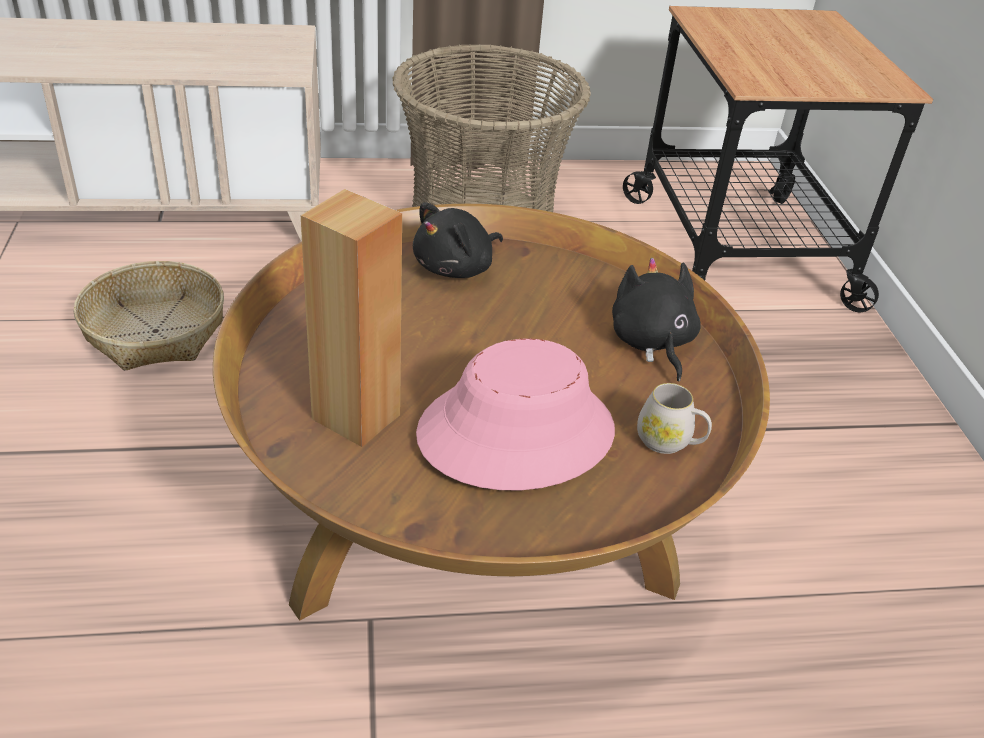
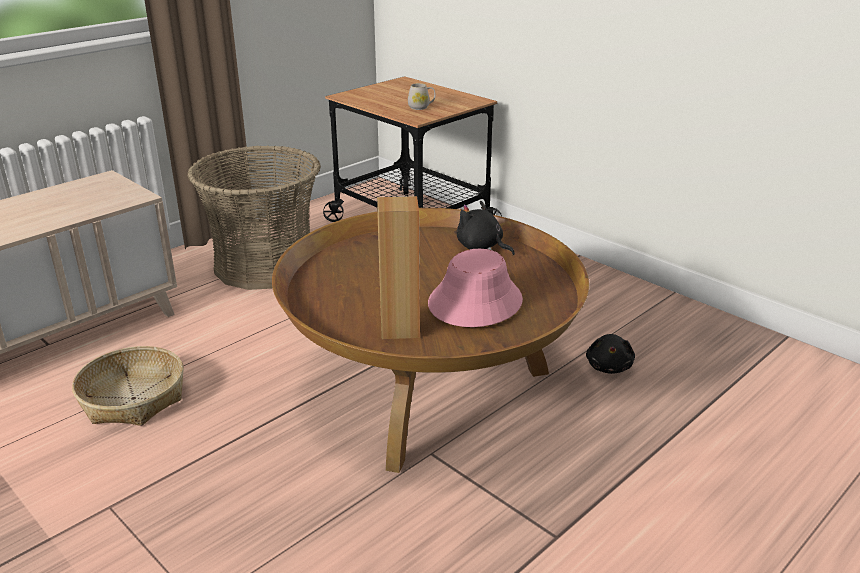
camera: 35 degrees left, 10 degrees down
black plush toy [413,202,503,278] -> black plush toy moved to [586,334,635,374]
white mug [637,383,712,454] -> white mug moved to [408,83,436,110]

